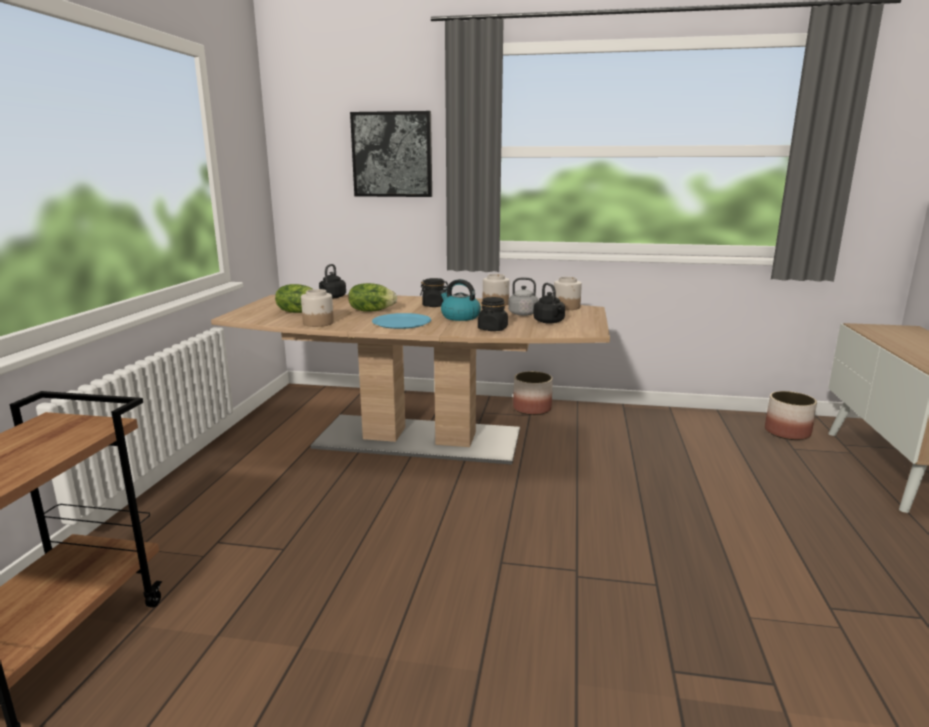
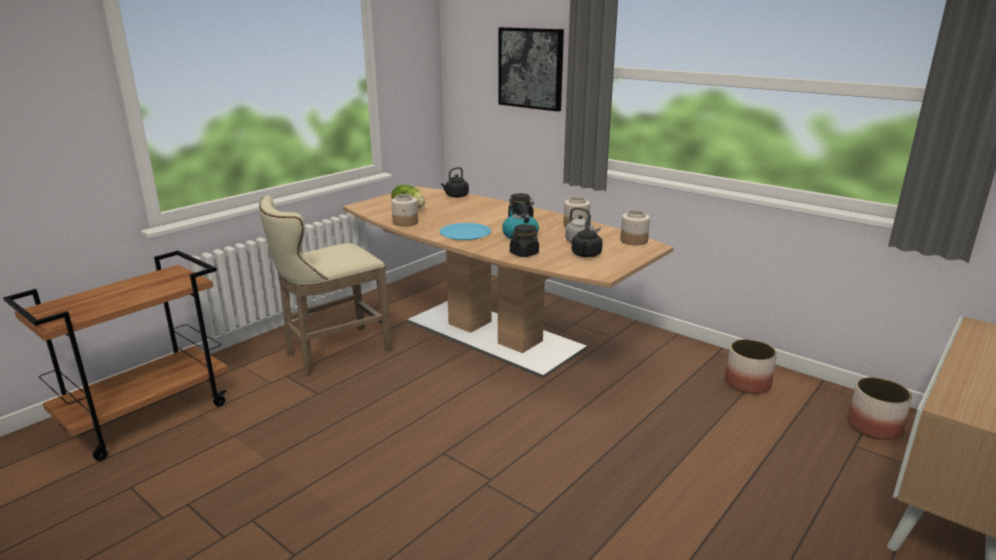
camera: 30 degrees right, 5 degrees up
lettuce [348,283,397,312] -> none
planter [513,371,553,415] -> planter moved to [725,339,777,394]
none -> beige stool [259,195,392,375]

